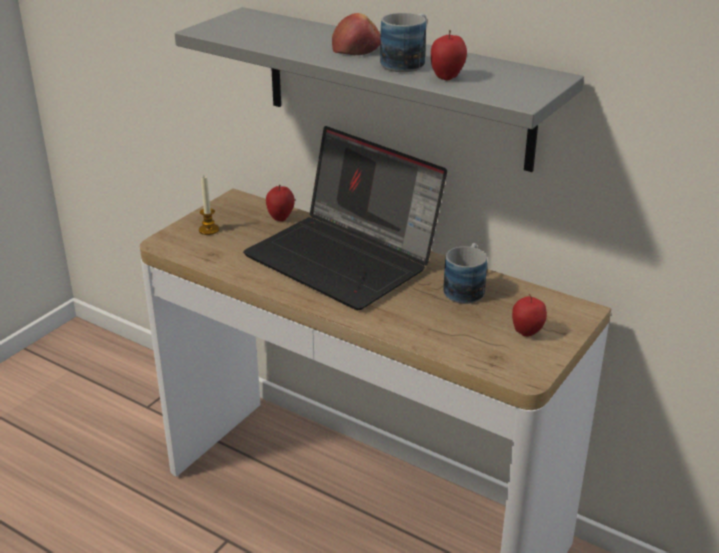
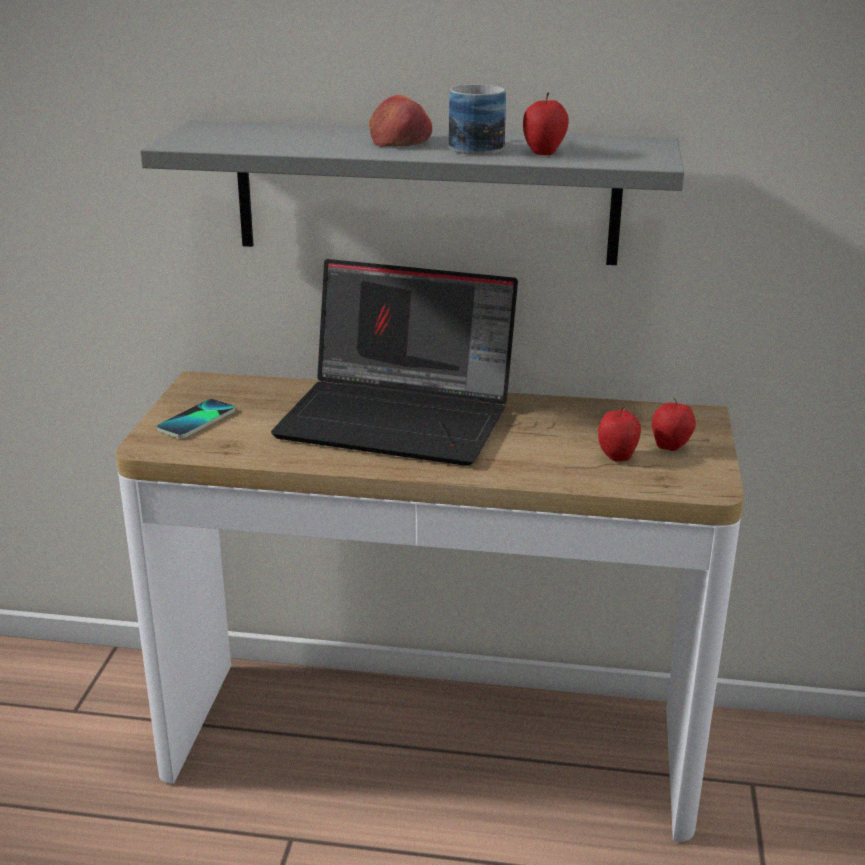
camera: 25 degrees left, 5 degrees down
candle [199,177,219,235] -> phone [157,399,235,438]
apple [266,185,295,221] -> apple moved to [598,407,641,461]
mug [443,243,487,304] -> none

